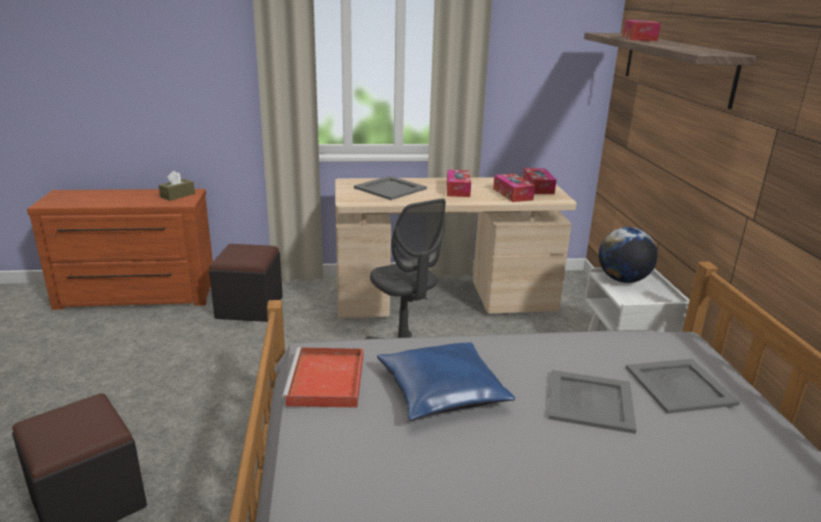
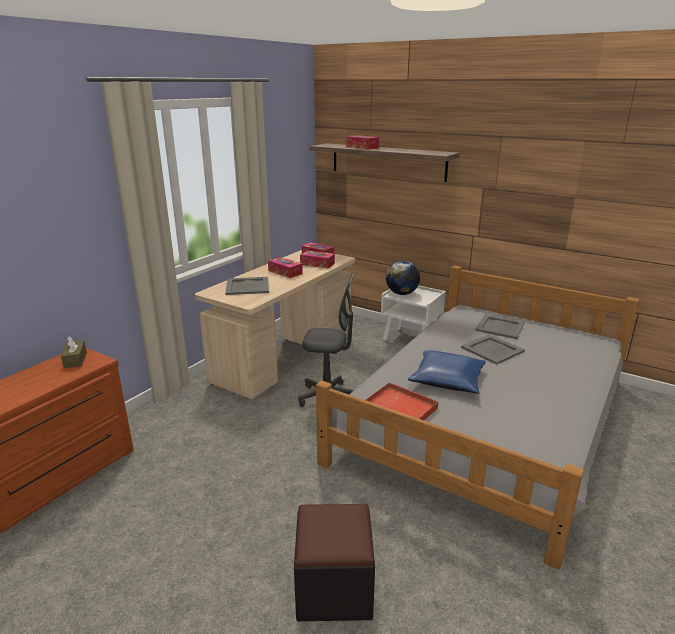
camera: 50 degrees left, 0 degrees up
black ottoman [209,244,283,322] -> none

